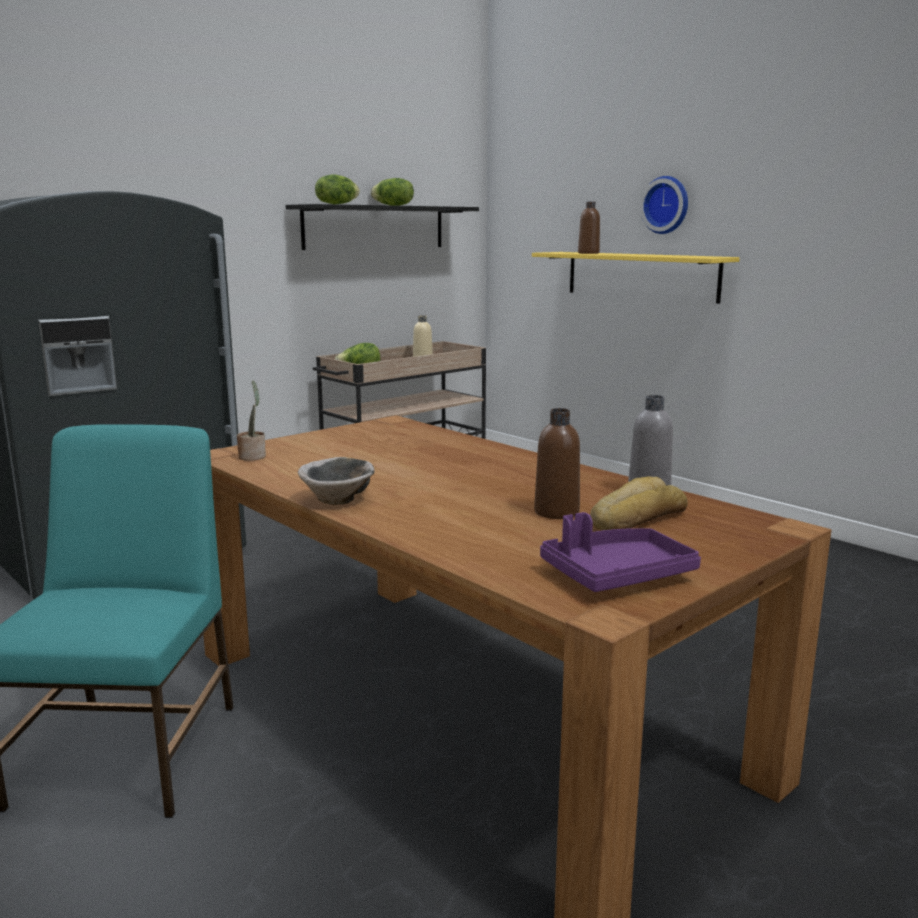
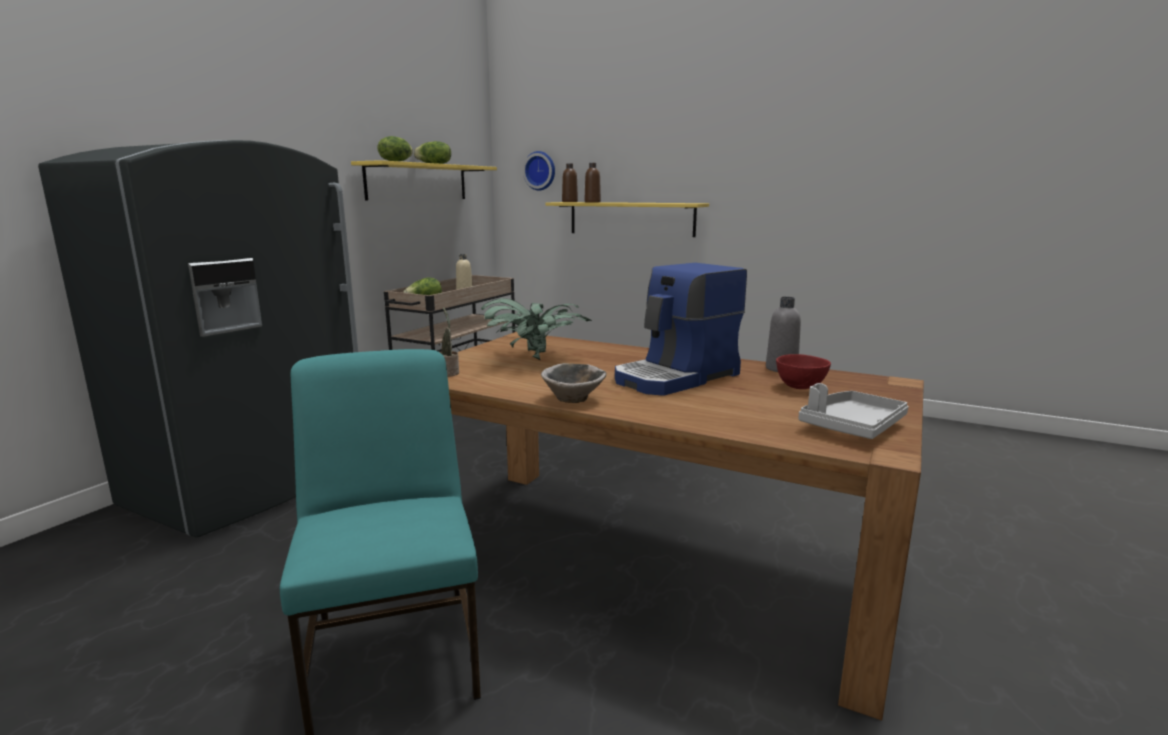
camera: 20 degrees left, 0 degrees up
black shelf [286,204,479,250] -> yellow shelf [351,160,497,201]
brown bottle [534,408,580,519] -> brown bottle moved to [562,163,578,202]
purple tray [540,512,701,592] -> grey tray [798,383,909,439]
bread [590,476,688,530] -> red bowl [776,354,831,389]
wall clock [640,176,688,234] -> wall clock moved to [523,151,555,191]
none -> potted plant [481,298,593,360]
none -> coffee machine [615,263,747,396]

